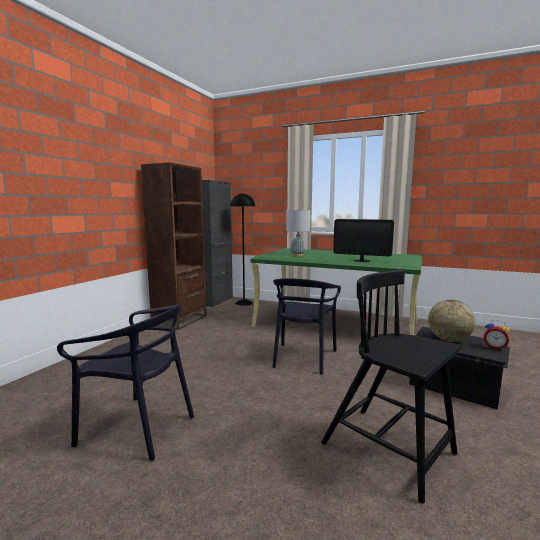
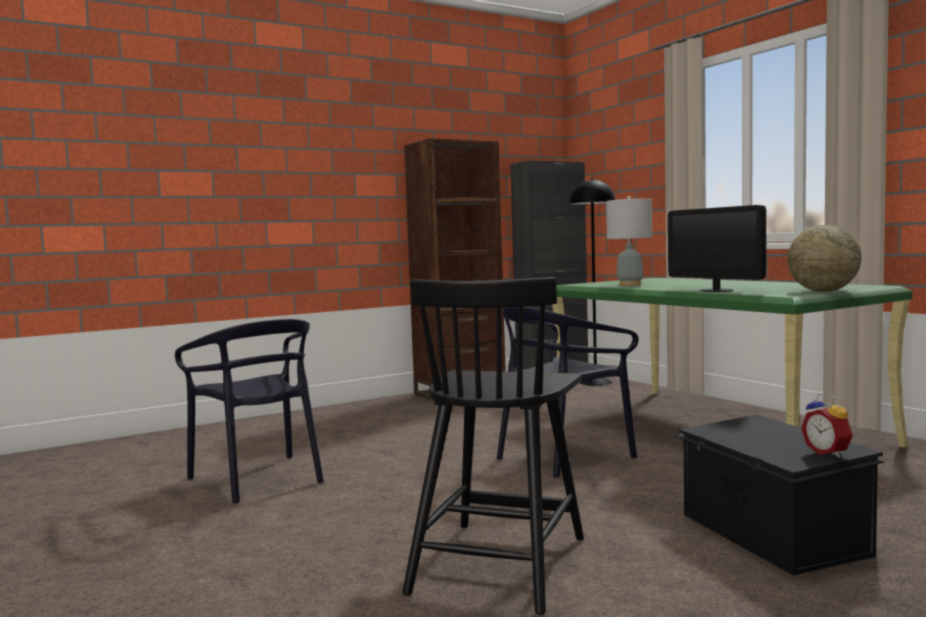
camera: 35 degrees right, 5 degrees down
black chair [321,270,461,504] -> black chair turned 150 degrees counterclockwise [402,277,584,615]
globe [428,300,475,342] -> globe moved to [787,225,862,292]

